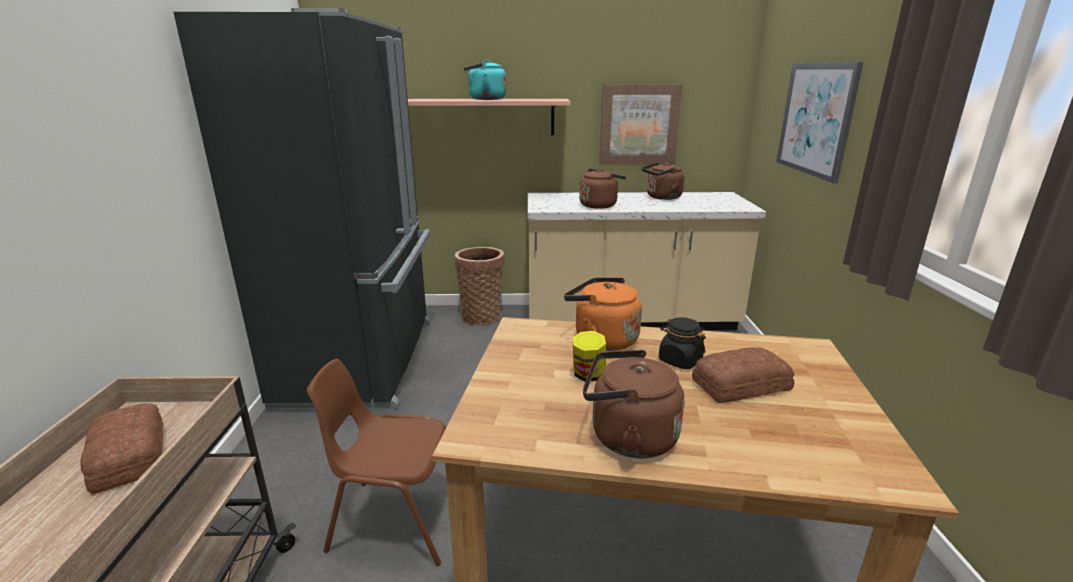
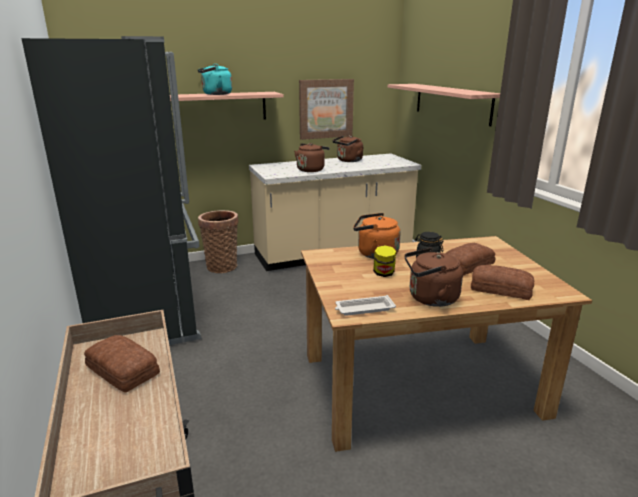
camera: 20 degrees left, 0 degrees up
brown chair [307,359,446,566] -> none
picture [776,62,864,184] -> shelf [388,84,500,126]
none -> white tray [335,295,396,316]
none -> bread [471,265,534,300]

